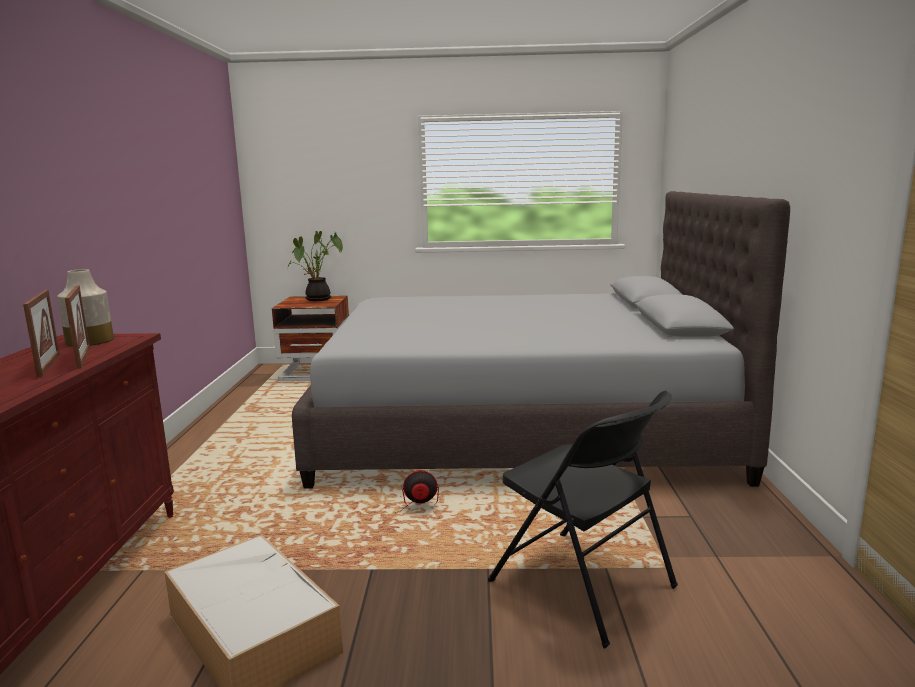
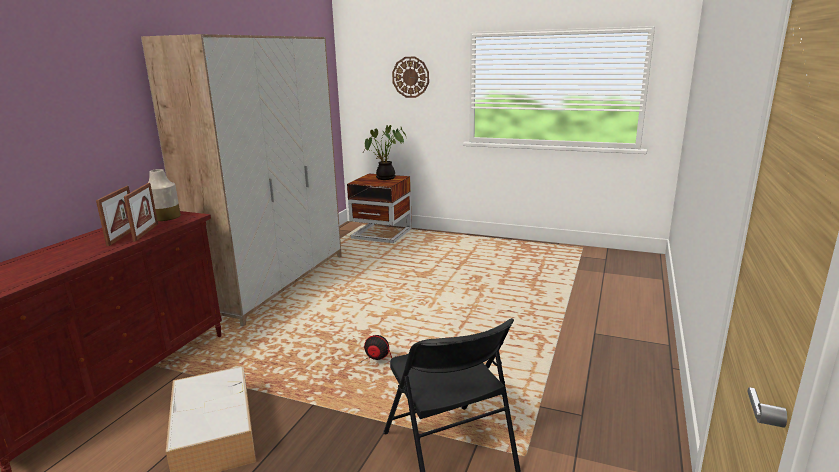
camera: 20 degrees right, 5 degrees up
grey bed [292,191,790,489] -> none
none -> white wardrobe [141,34,342,327]
none -> wall clock [392,57,429,98]

